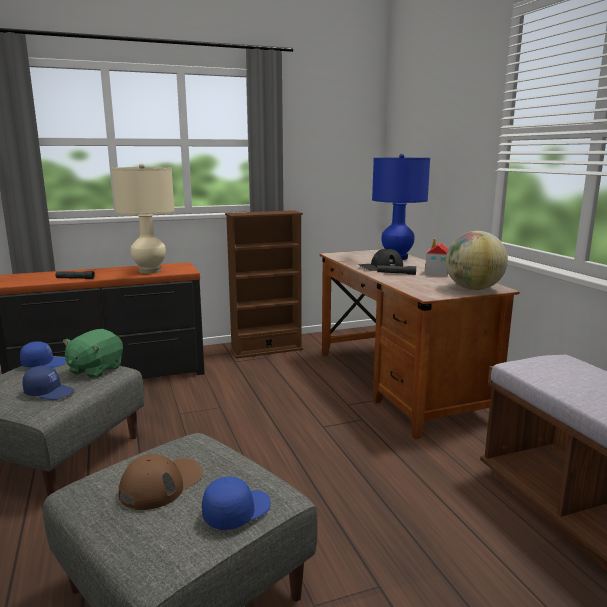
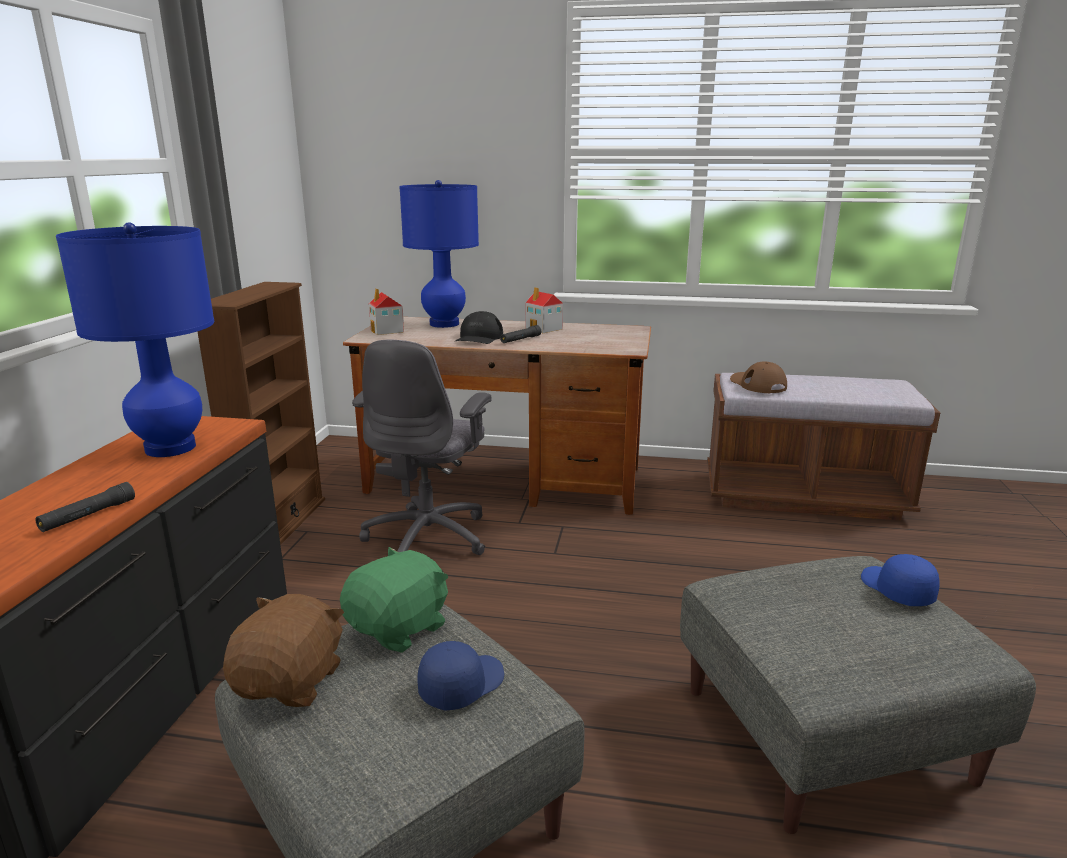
camera: 60 degrees left, 5 degrees up
blue cap [20,341,66,368] -> brown plush toy [223,594,344,707]
green plush toy [63,329,123,378] -> green plush toy turned 105 degrees counterclockwise [340,547,448,653]
beige table lamp [111,163,175,274] -> blue table lamp [56,222,215,457]
brown cap [119,454,203,510] -> brown cap moved to [730,361,787,393]
globe [446,231,508,290] -> none
none -> grey office chair [352,340,491,555]
none -> toy house [369,288,404,335]

